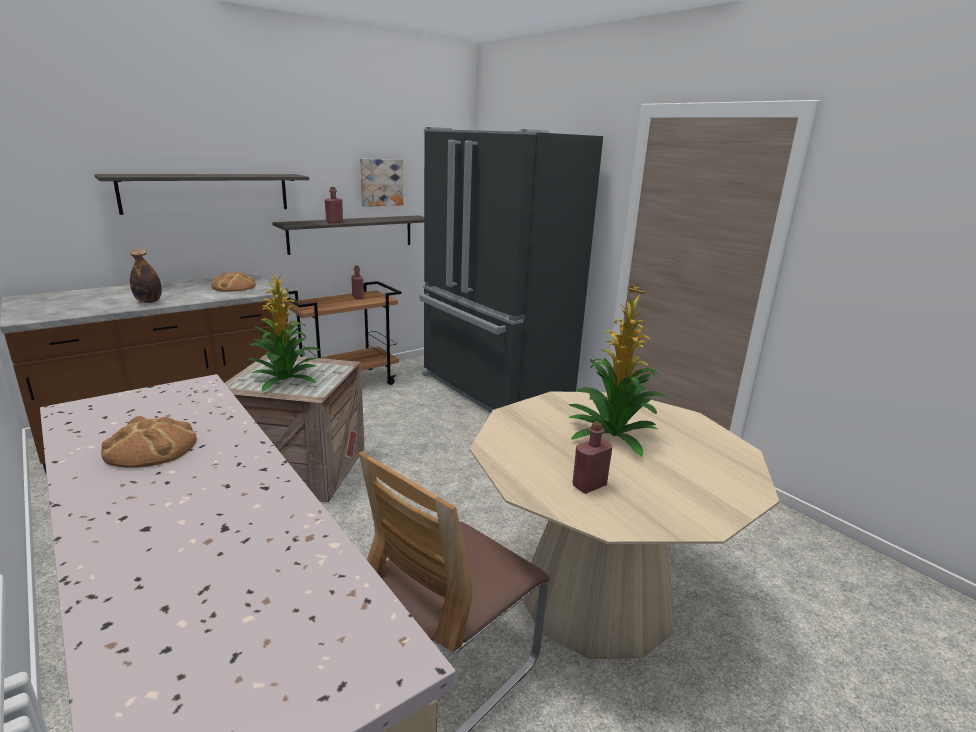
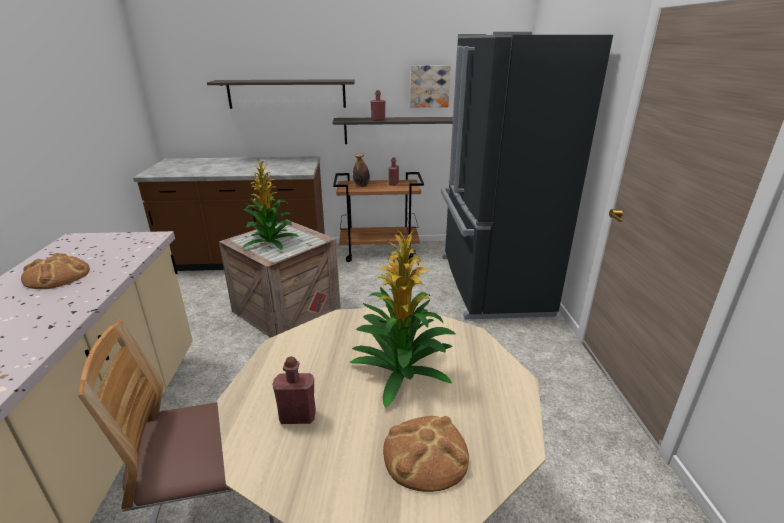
camera: 35 degrees right, 5 degrees up
bottle [130,250,162,303] -> bottle moved to [353,153,370,187]
bread [211,271,256,292] -> bread moved to [383,416,469,492]

